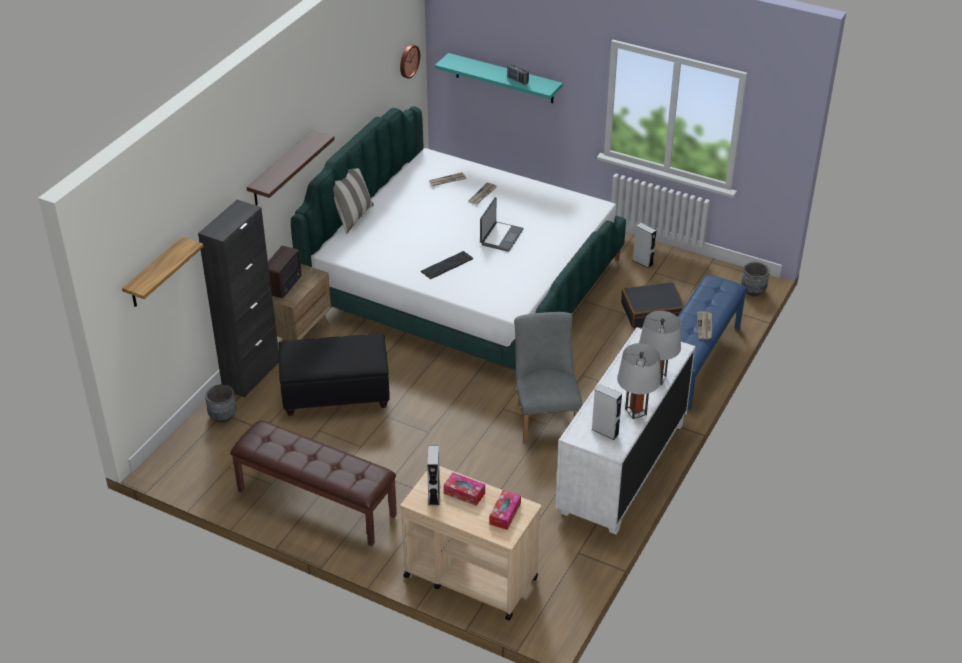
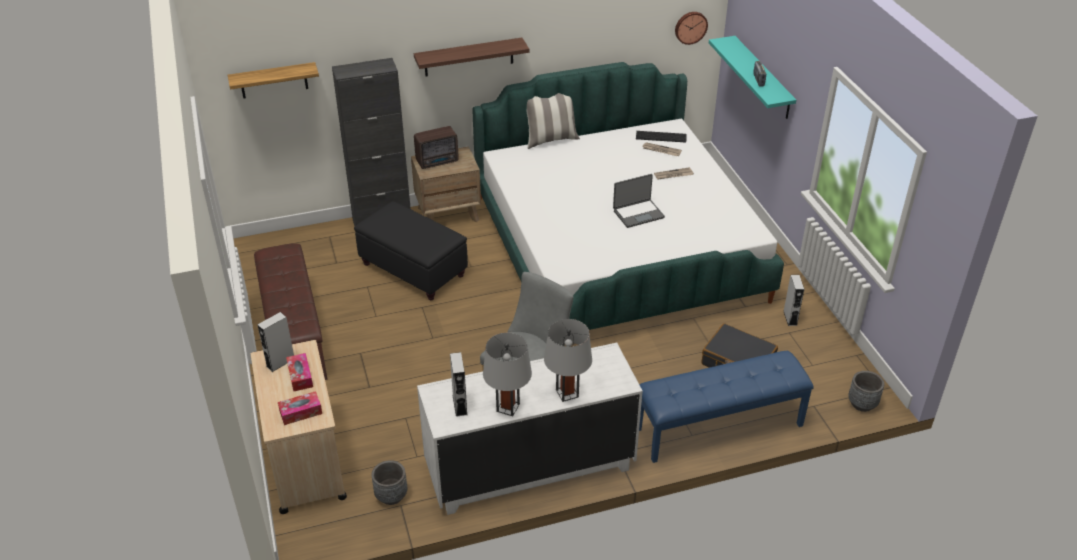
camera: 45 degrees right, 0 degrees up
grey planter [205,384,237,423] -> grey planter moved to [372,460,407,505]
keyboard [421,251,473,279] -> keyboard moved to [636,131,687,142]
newspaper [697,311,712,339] -> none

